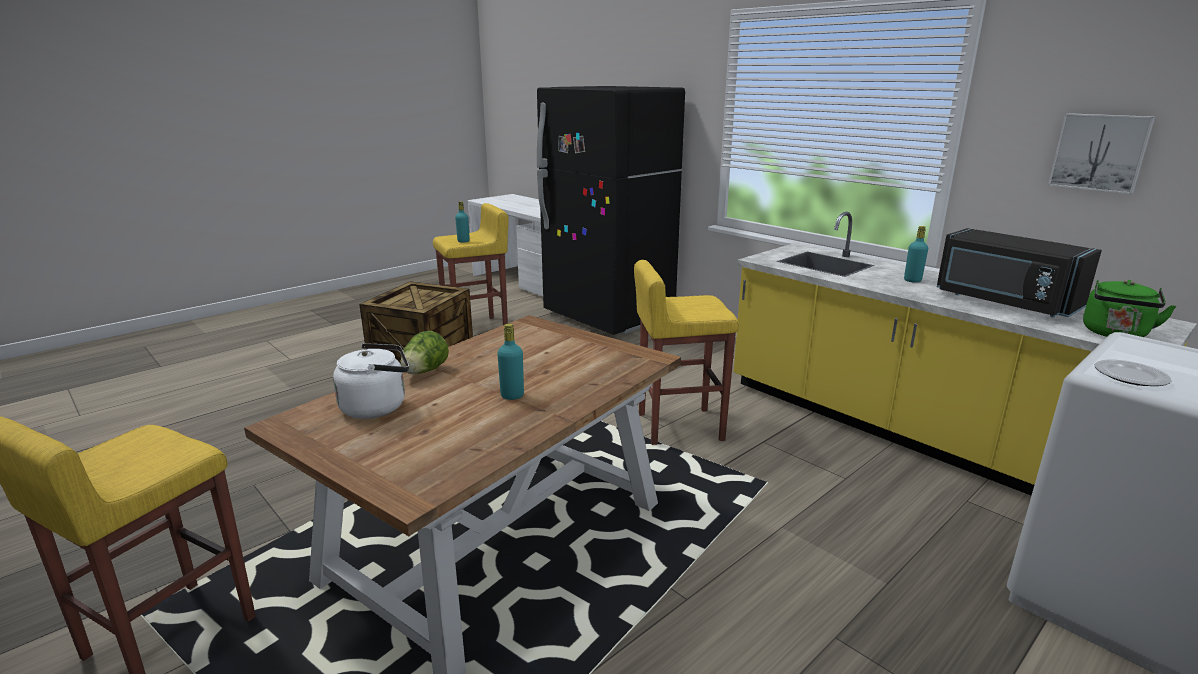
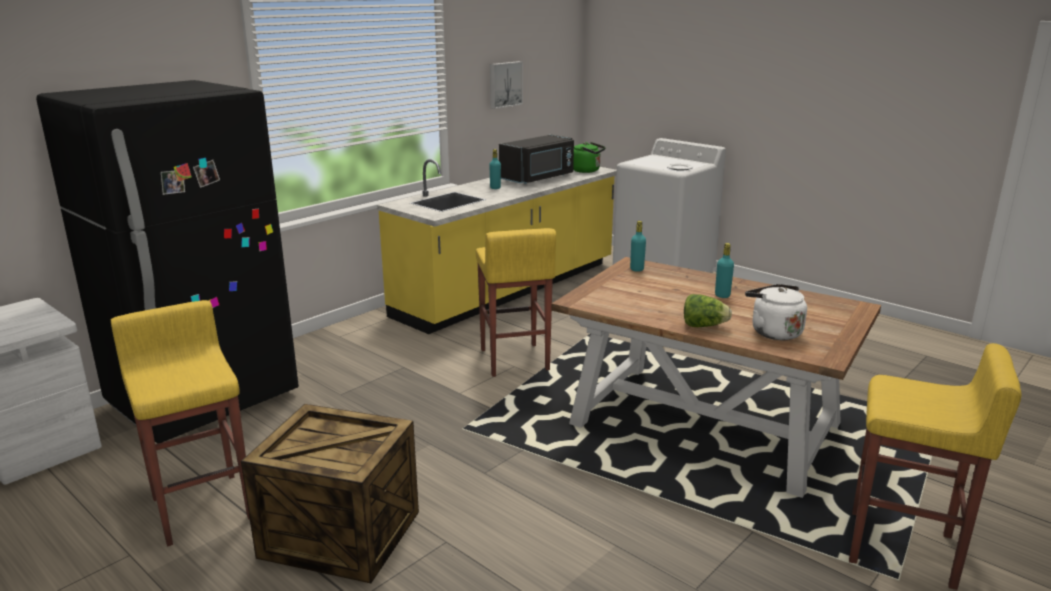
camera: 95 degrees left, 0 degrees up
turquoise bottle [455,201,470,242] -> turquoise bottle moved to [630,221,646,272]

